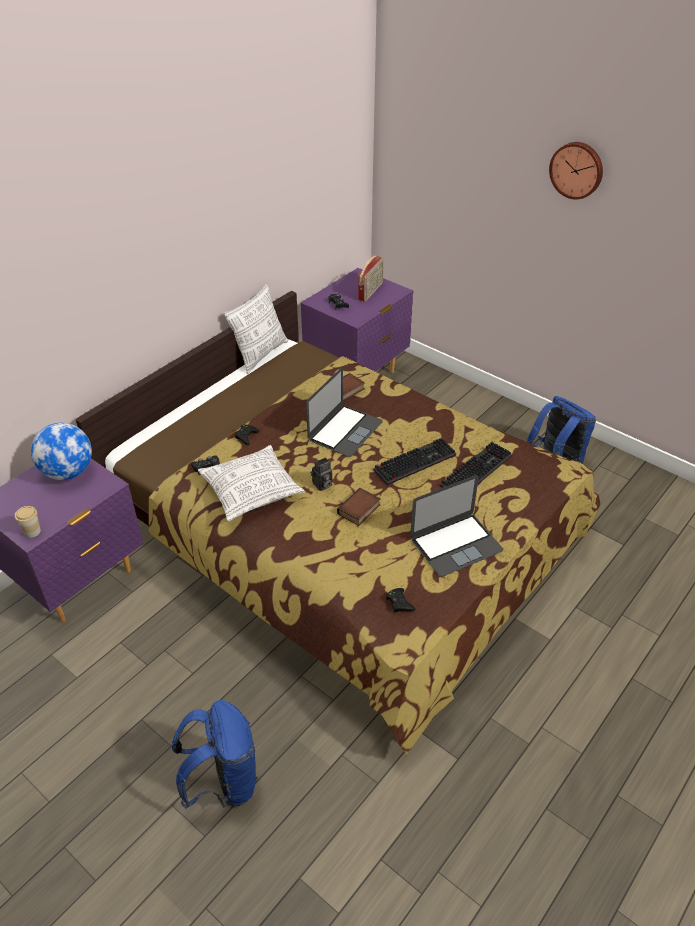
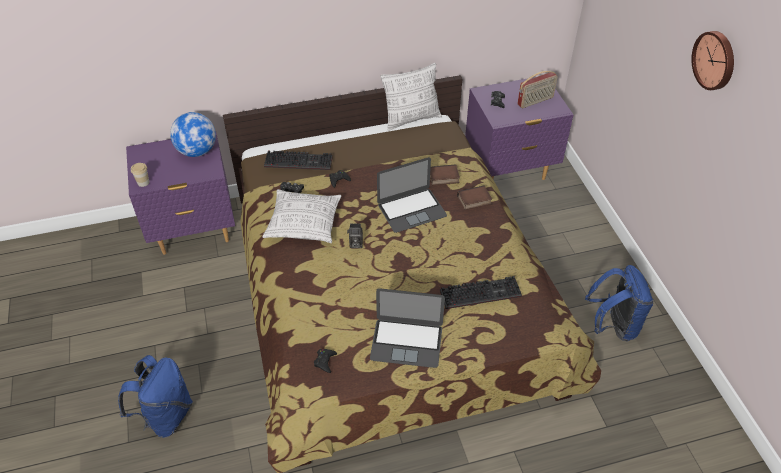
camera: 35 degrees right, 5 degrees up
book [337,488,381,526] -> book moved to [457,185,492,210]
keyboard [373,438,456,485] -> keyboard moved to [264,151,333,170]

